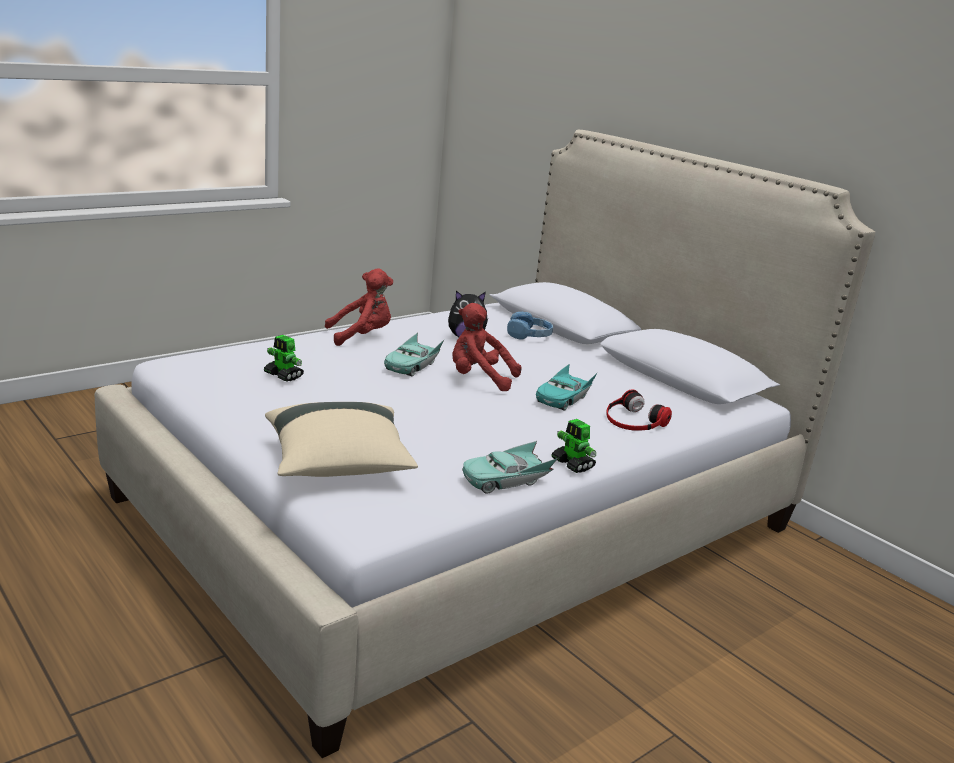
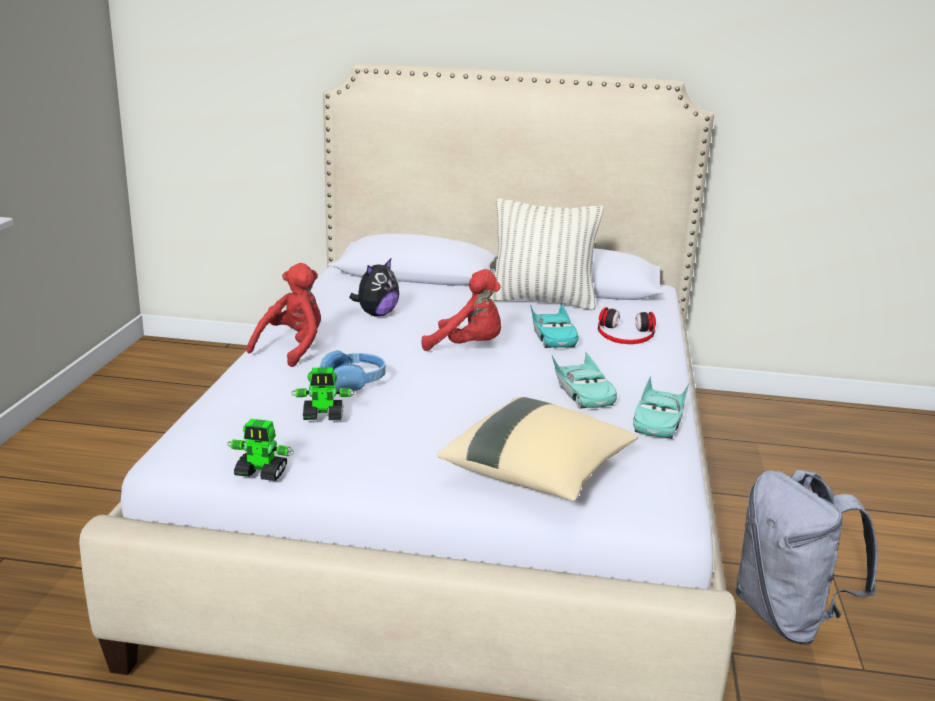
camera: 40 degrees left, 0 degrees up
turquoise toy car [384,333,444,376] -> turquoise toy car moved to [552,352,617,409]
red plush toy [452,303,522,391] -> red plush toy turned 135 degrees counterclockwise [422,269,501,351]
blue headphones [507,312,553,340] -> blue headphones moved to [320,350,386,391]
toy robot [551,419,596,473] -> toy robot moved to [227,419,294,481]
none -> pillow [490,198,604,310]
none -> grey backpack [736,470,878,645]

